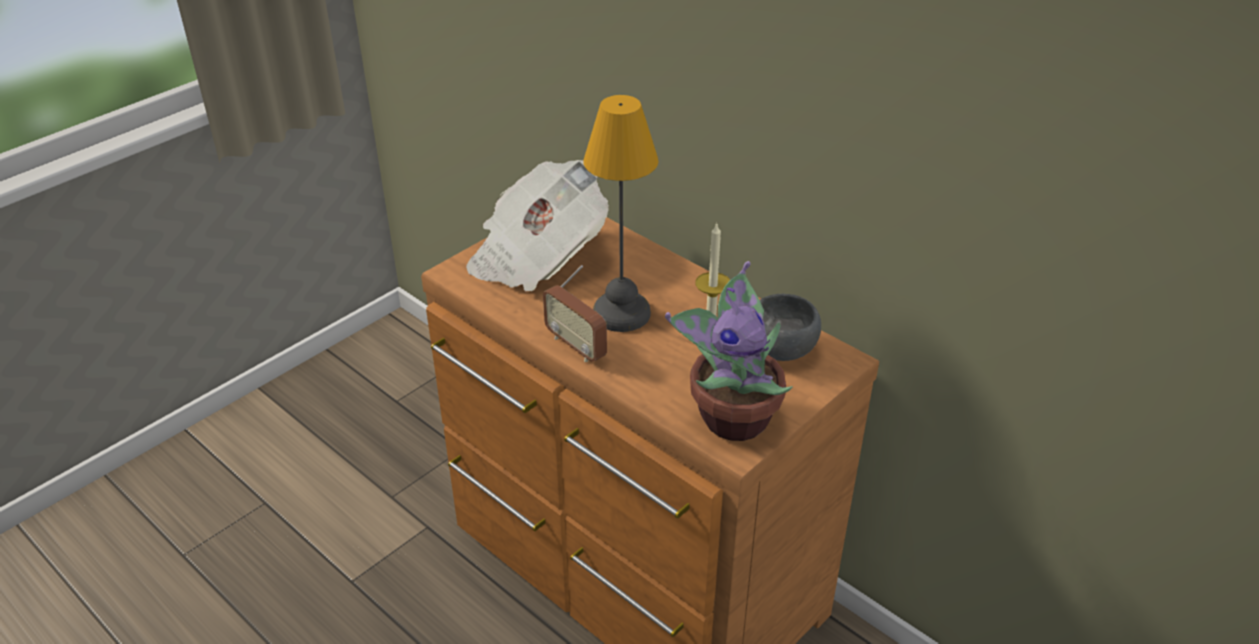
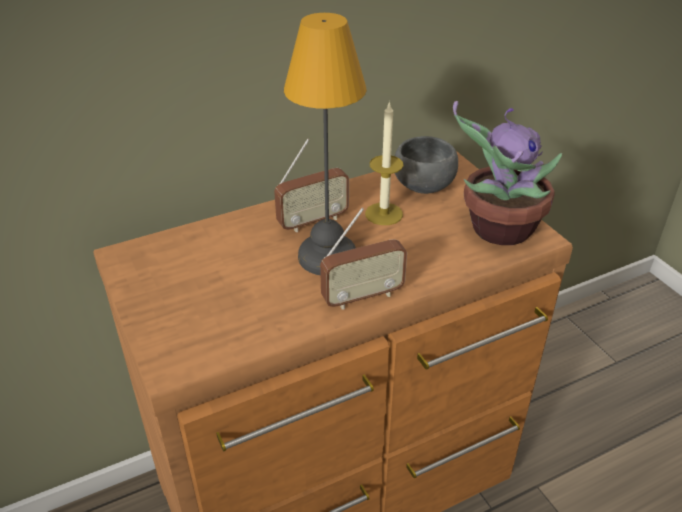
camera: 70 degrees left, 0 degrees up
newspaper [466,160,609,291] -> none
none -> radio [274,138,349,232]

